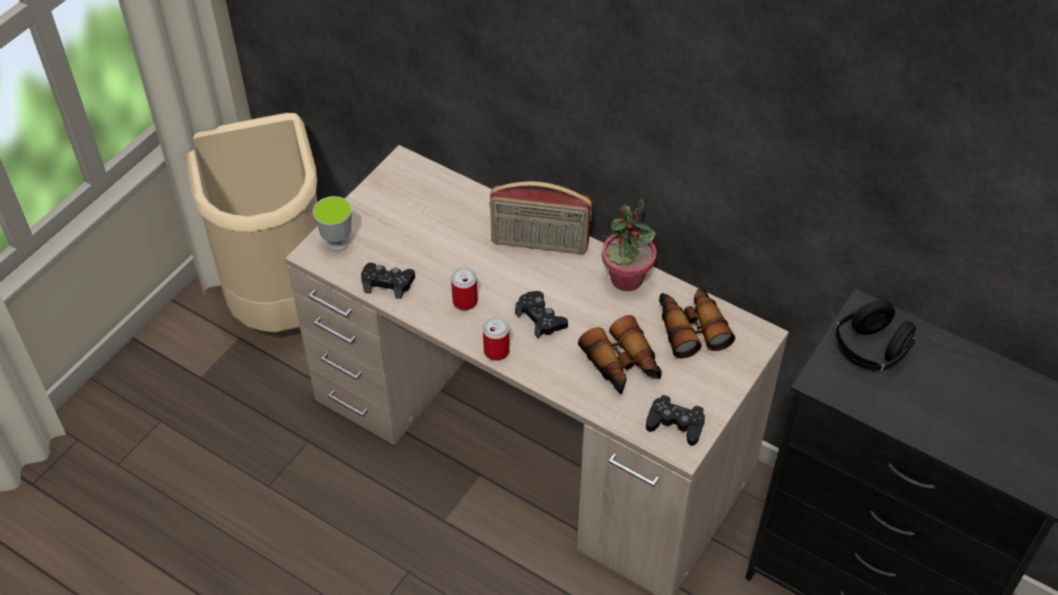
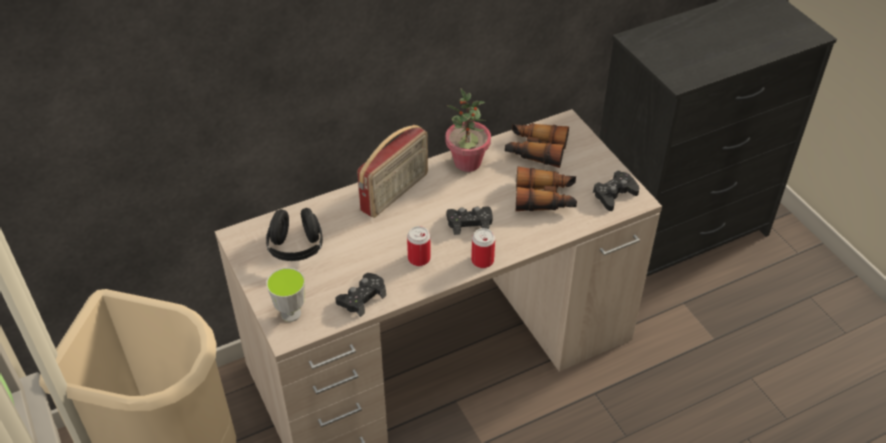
camera: 60 degrees left, 5 degrees down
black headphones [834,300,916,372] -> black headphones moved to [266,208,323,261]

